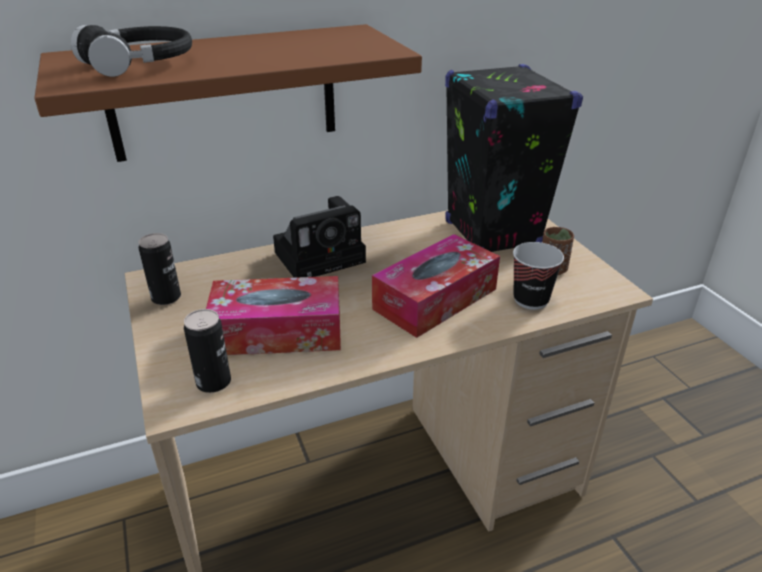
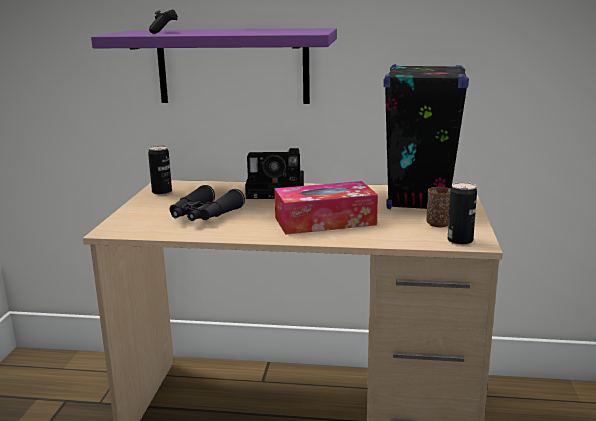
camera: 30 degrees right, 15 degrees down
brown shelf [34,24,422,162] -> purple shelf [91,28,337,104]
black headphones [71,25,192,77] -> black game controller [149,9,178,34]
can [184,309,231,393] -> can moved to [448,182,477,245]
tissue box [206,276,341,355] -> black binoculars [170,185,245,221]
cup [513,242,564,310] -> none

